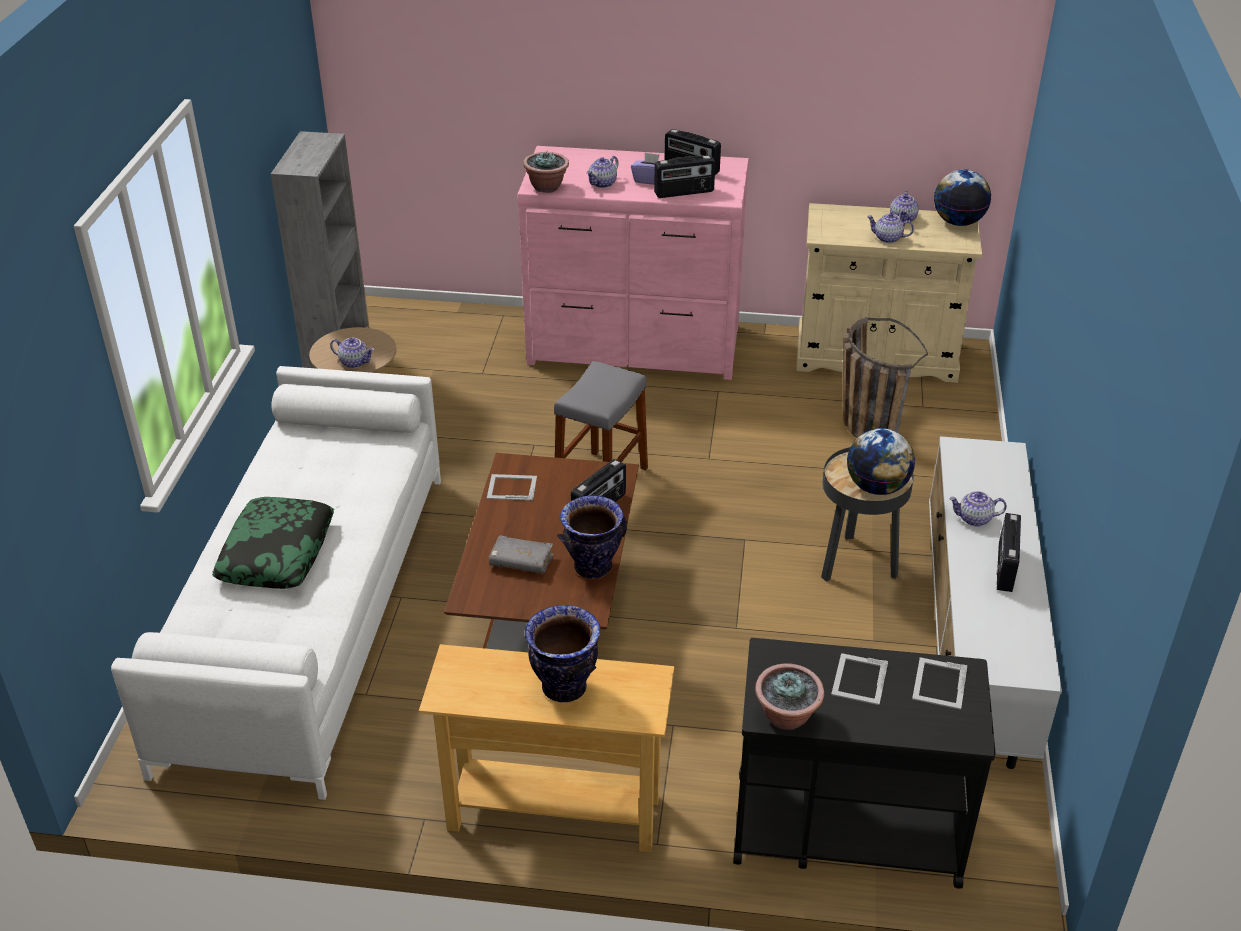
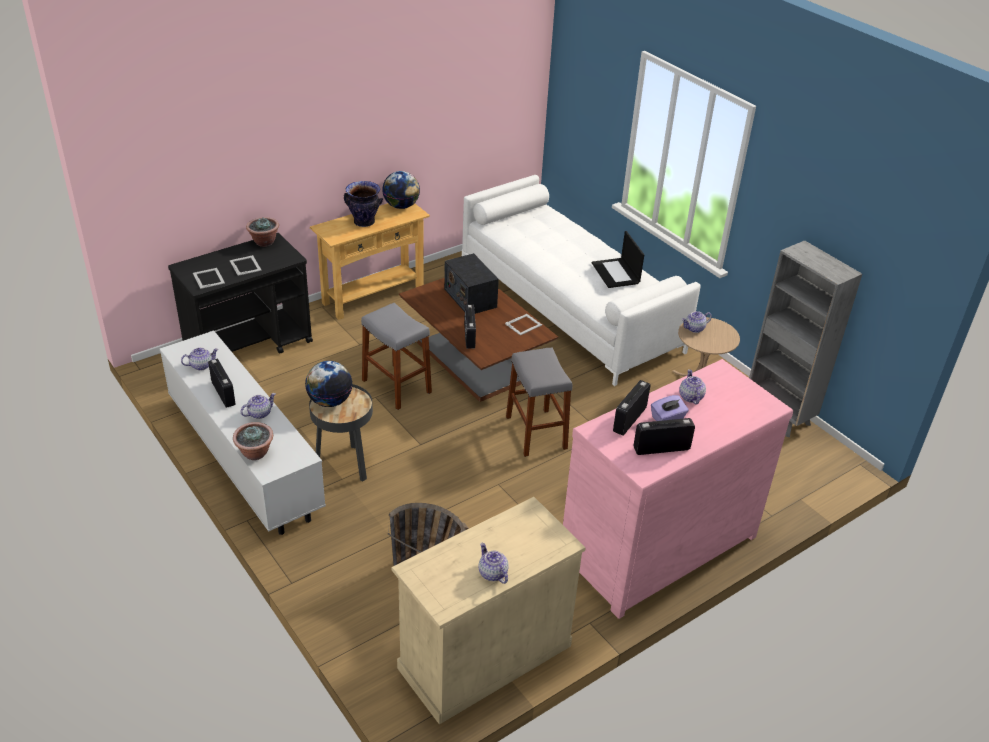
camera: 135 degrees right, 0 degrees up
pillow [212,497,334,589] -> none
grey book [489,535,554,574] -> radio [444,253,499,314]
potted plant [523,151,569,193] -> potted plant moved to [233,422,273,460]
vase [557,495,627,579] -> none
teapot [867,213,914,243] -> teapot moved to [181,347,219,370]
globe [934,169,991,226] -> globe moved to [382,171,420,209]
none -> grey stool [361,303,432,410]
none -> laptop [592,231,644,288]

